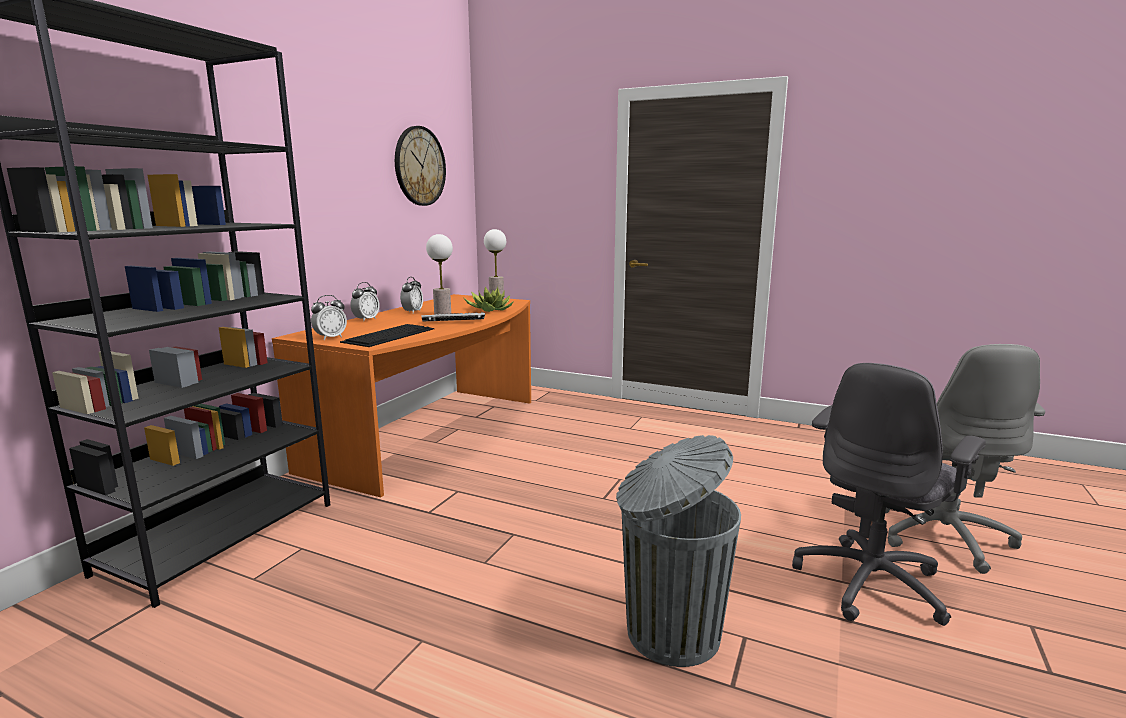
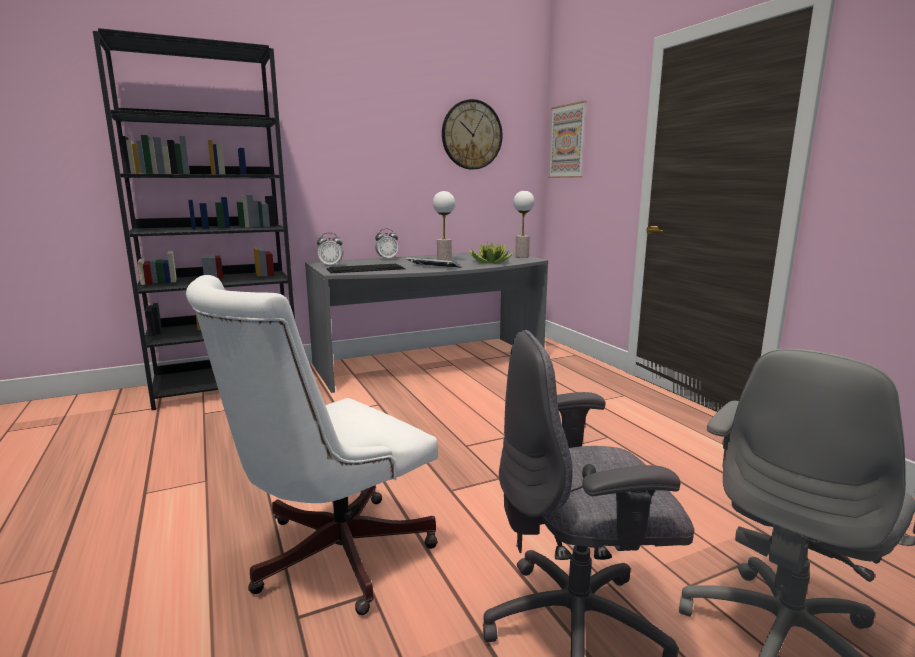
camera: 40 degrees right, 0 degrees up
orange desk [272,294,531,497] -> grey desk [305,251,548,393]
alarm clock [400,277,423,313] -> none
grey trash can [616,435,741,667] -> white office chair [186,275,438,615]
none -> picture [548,101,587,178]

